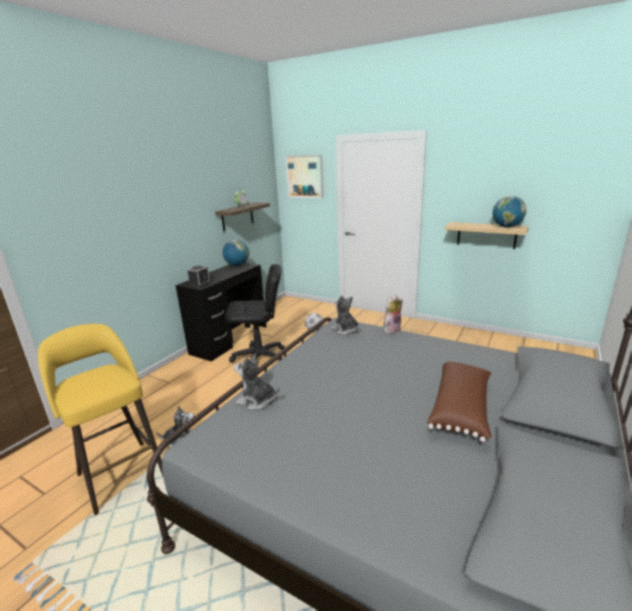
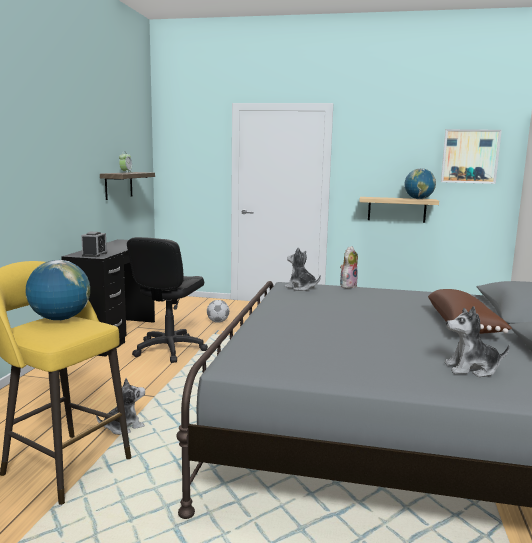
camera: 20 degrees left, 10 degrees down
globe [223,239,249,266] -> globe moved to [26,260,90,320]
black office chair [225,264,285,362] -> black office chair turned 135 degrees clockwise [127,237,208,363]
plush toy [234,354,280,410] -> plush toy moved to [444,306,510,377]
picture [285,155,323,198] -> picture moved to [441,129,502,184]

